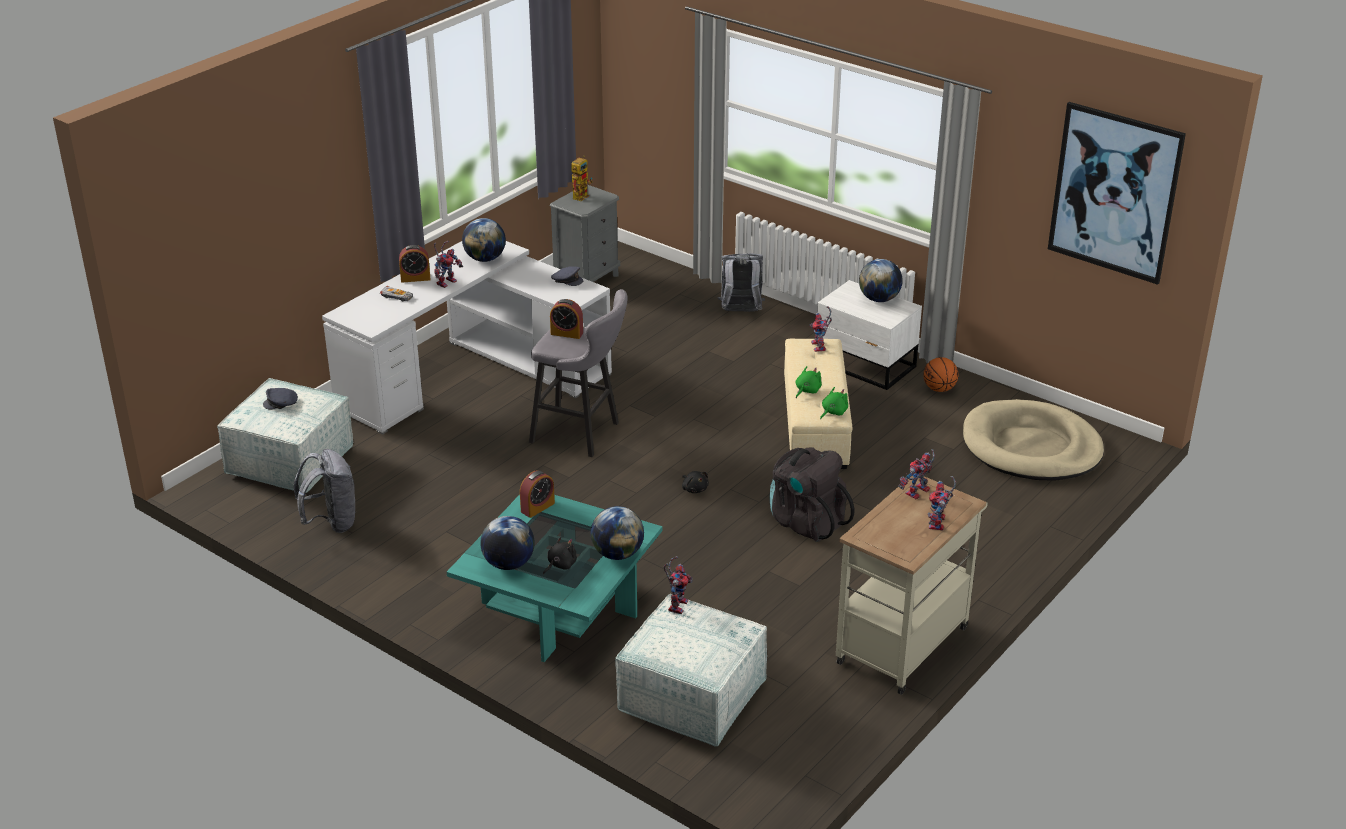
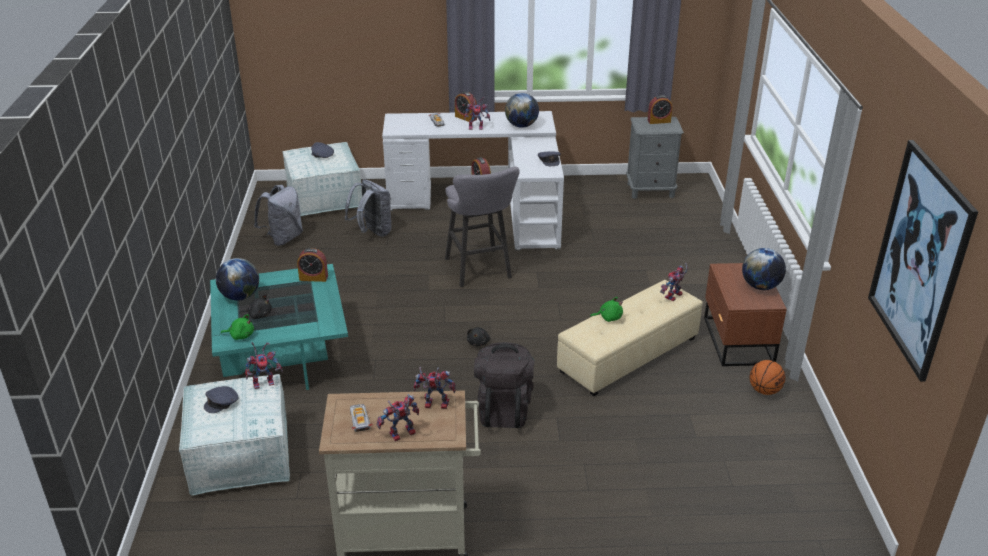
camera: 50 degrees right, 0 degrees up
toy robot [571,155,593,201] -> alarm clock [648,95,672,124]
globe [591,506,644,560] -> none
grey backpack [718,253,765,312] -> grey backpack moved to [345,179,392,237]
white nightstand [817,280,922,390] -> brown nightstand [704,263,787,366]
green plush toy [820,387,848,419] -> green plush toy moved to [221,314,254,340]
beige dog bed [963,399,1104,481] -> none
none -> grey cap [204,386,239,413]
none -> toy car [350,404,373,432]

